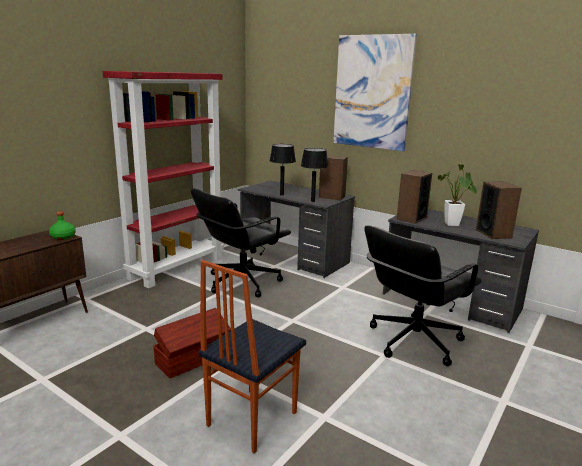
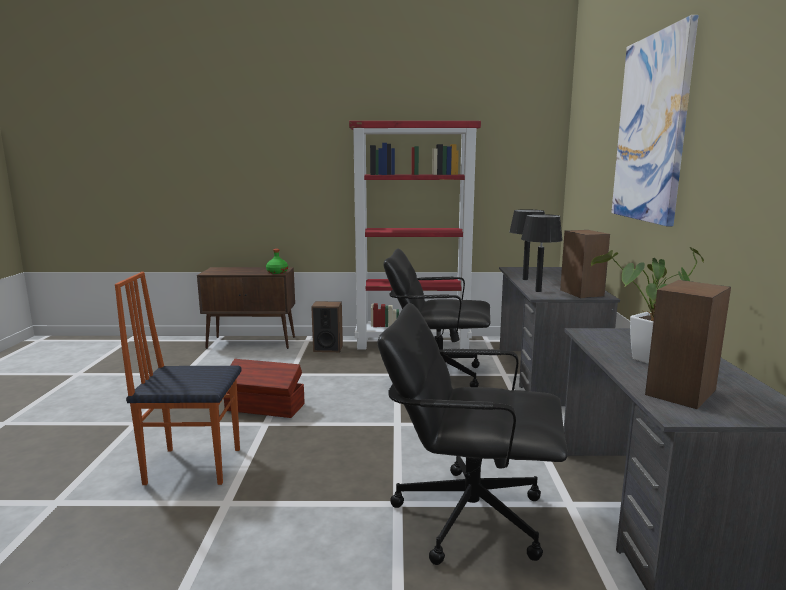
camera: 55 degrees right, 5 degrees down
speaker [396,170,432,224] -> speaker moved to [311,301,343,352]

